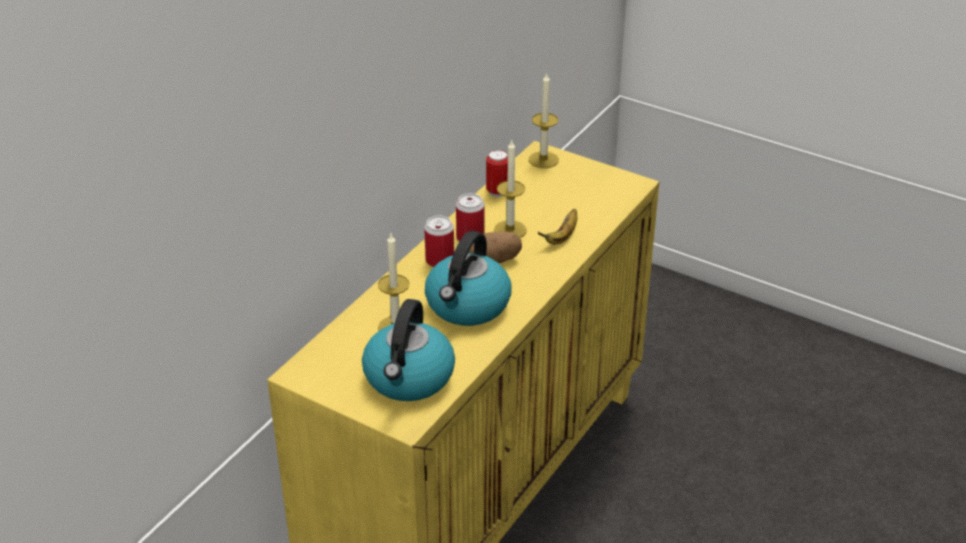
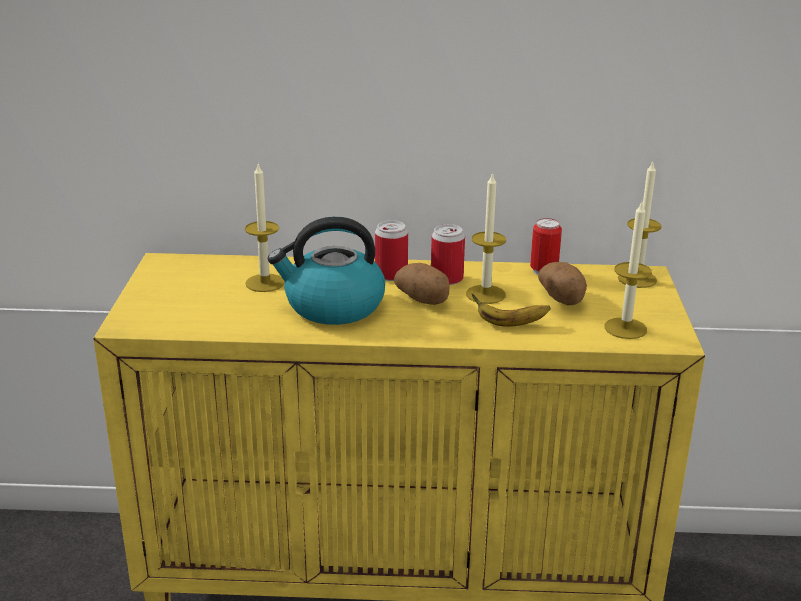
camera: 60 degrees right, 10 degrees down
kettle [362,299,455,401] -> none
none -> potato [538,262,587,305]
none -> candle [604,202,652,339]

